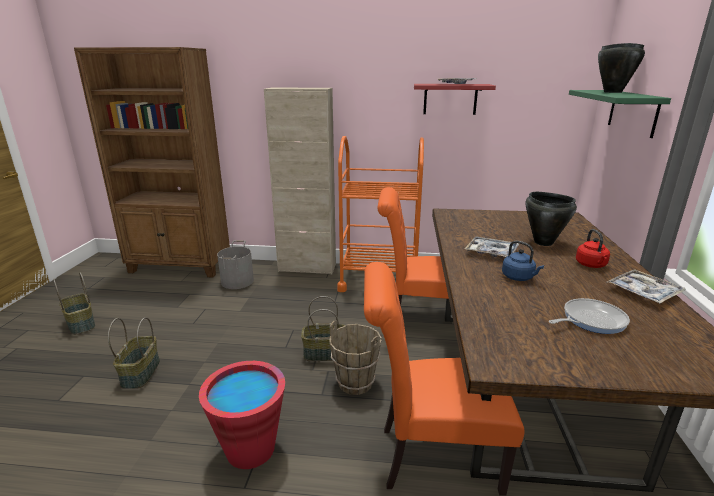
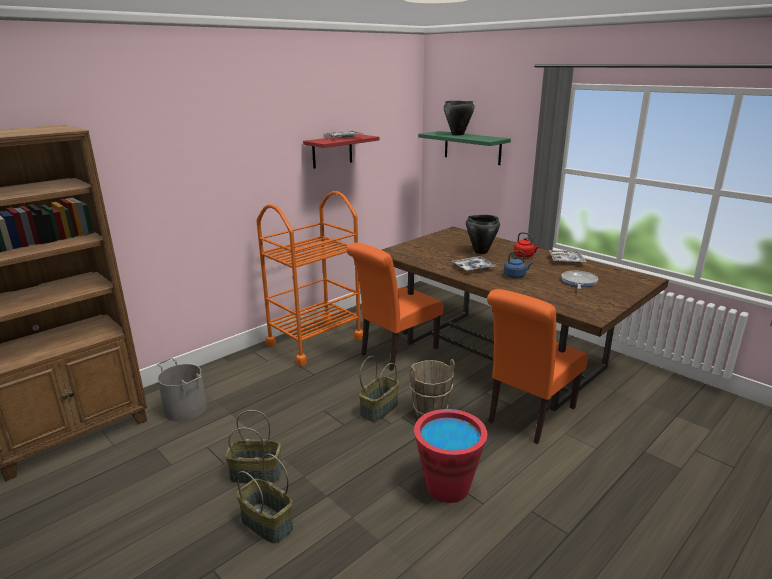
camera: 50 degrees left, 0 degrees up
basket [53,272,95,335] -> basket moved to [225,410,282,483]
beige cabinet [264,87,336,275] -> none

